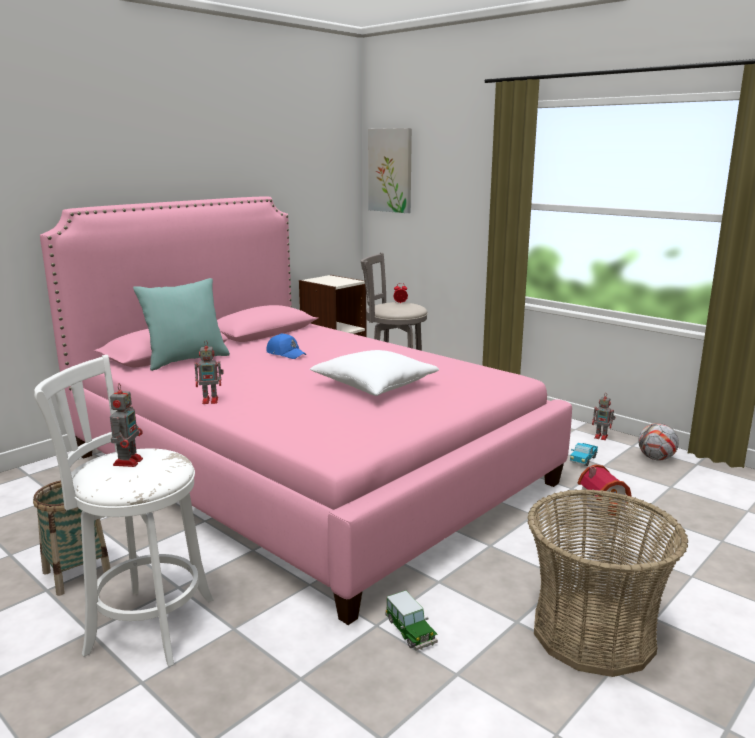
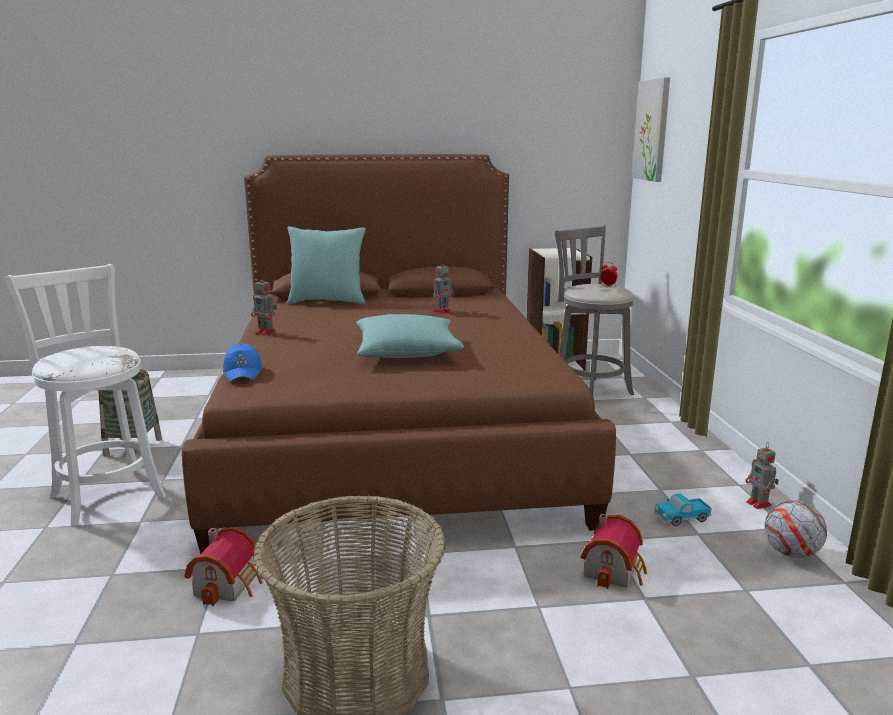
camera: 40 degrees right, 0 degrees up
pink bed [40,196,572,625] -> brown bed [182,154,616,554]
toy robot [110,383,143,467] -> toy robot moved to [433,261,454,314]
blue cap [267,333,306,359] -> blue cap moved to [223,343,263,381]
white pillow [310,350,439,396] -> turquoise pillow [356,314,464,358]
toy car [385,590,438,650] -> toy house [184,527,262,606]

